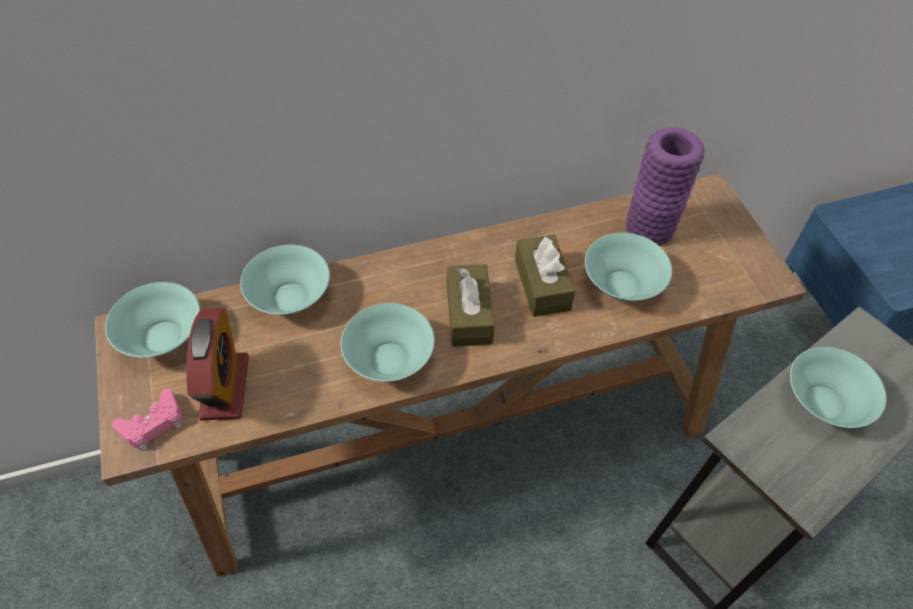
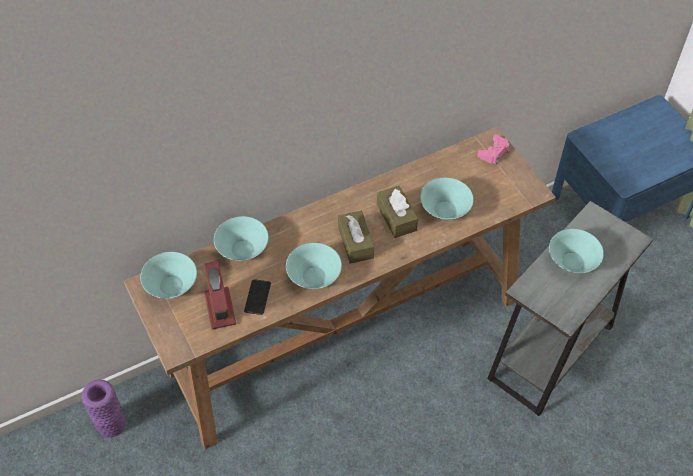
camera: 10 degrees left, 0 degrees up
pink game controller [112,389,182,451] -> pink game controller moved to [477,134,510,164]
purple vase [626,127,705,246] -> purple vase moved to [81,380,126,438]
none -> phone [244,279,271,315]

